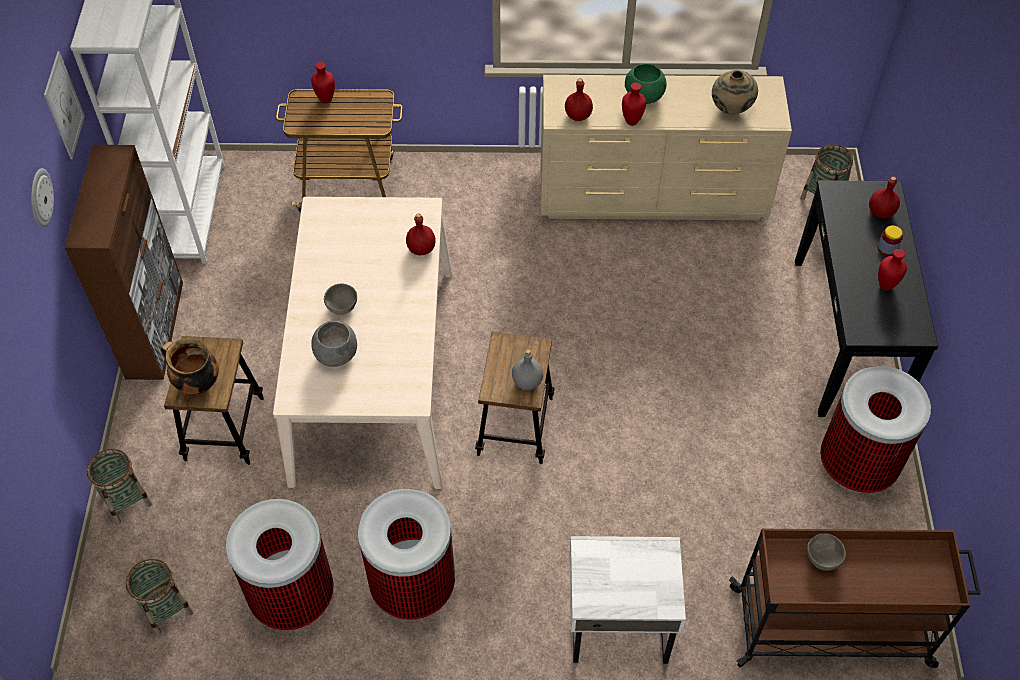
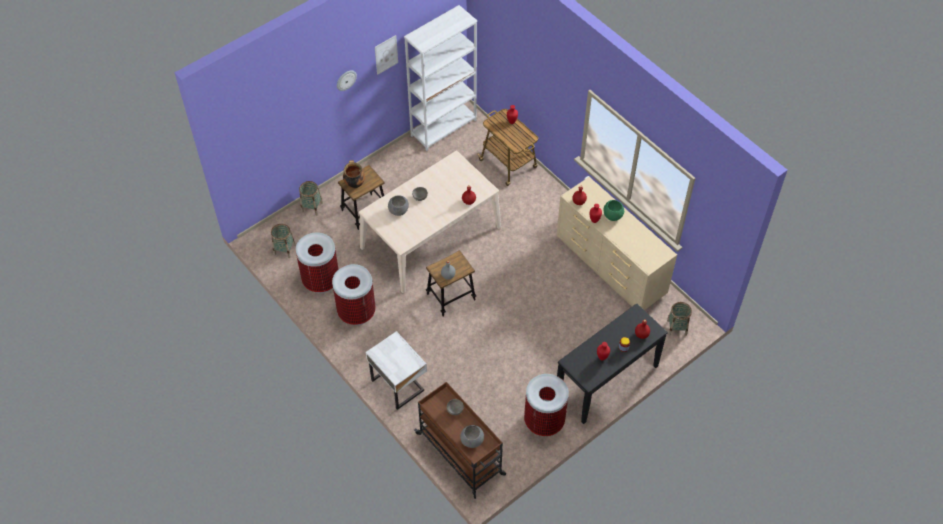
camera: 50 degrees right, 0 degrees up
brown cabinet [65,145,183,380] -> none
beige vase [712,70,758,115] -> none
none -> grey bowl [460,425,484,448]

